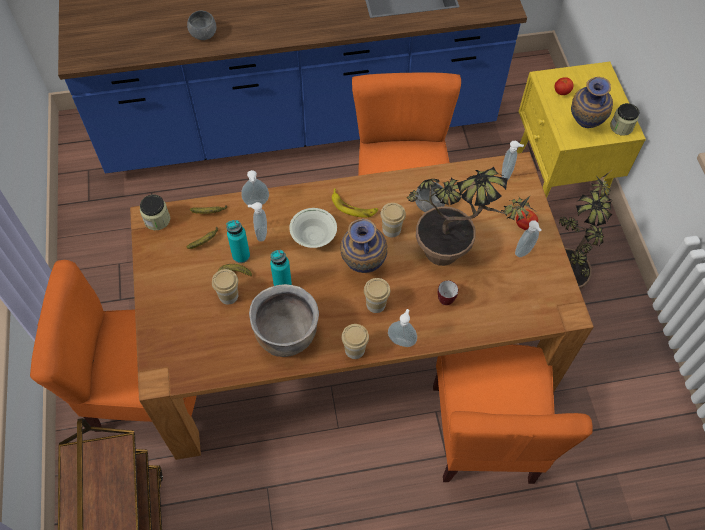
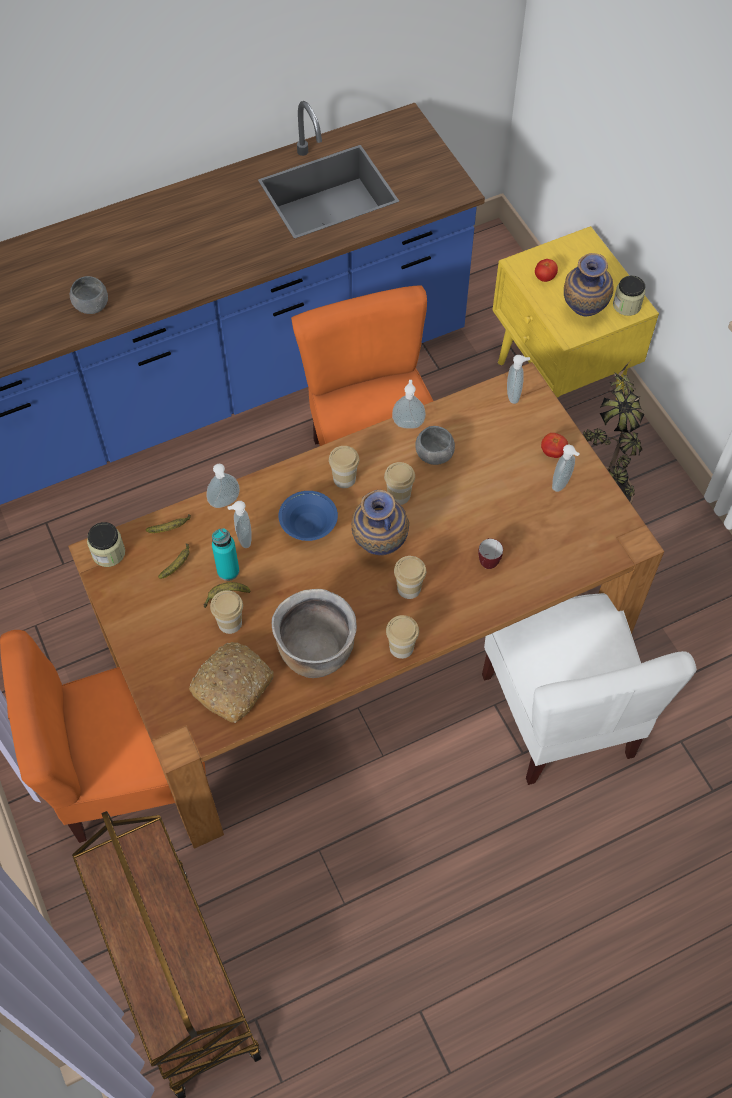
camera: 15 degrees left, 0 degrees up
turquoise bottle [270,250,292,286] -> none
white bowl [289,208,337,248] -> blue bowl [279,491,338,541]
banana [332,188,378,218] -> cup [329,446,359,488]
soap dispenser [388,309,417,347] -> soap dispenser moved to [392,380,426,429]
potted plant [406,166,535,266] -> none
orange chair [433,344,593,484] -> white chair [482,593,697,785]
none -> bread [189,642,274,723]

